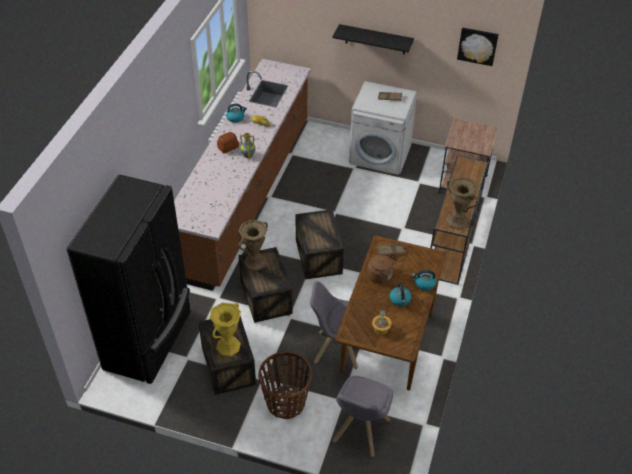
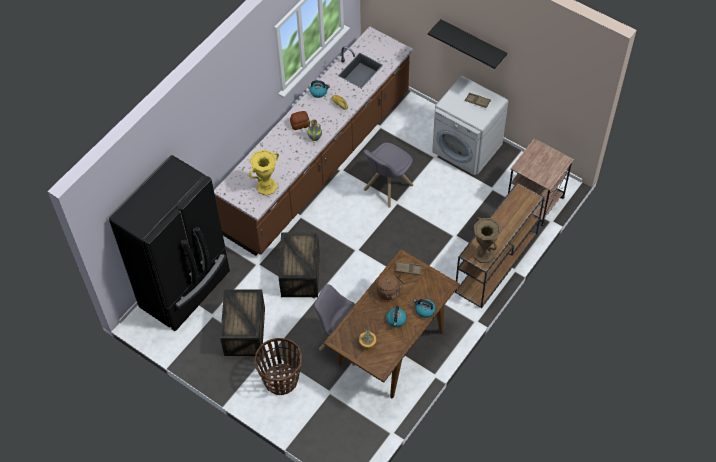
camera: 20 degrees right, 10 degrees up
yellow vase [209,303,241,356] -> yellow vase moved to [249,149,279,196]
brown vase [238,219,268,271] -> none
crate [296,209,344,279] -> none
grey chair [333,376,393,457] -> grey chair moved to [364,143,413,207]
picture [457,27,499,66] -> none

